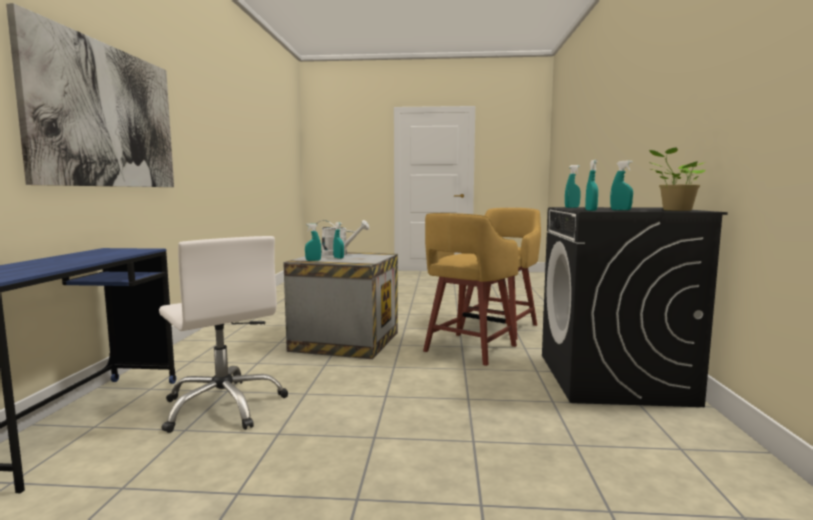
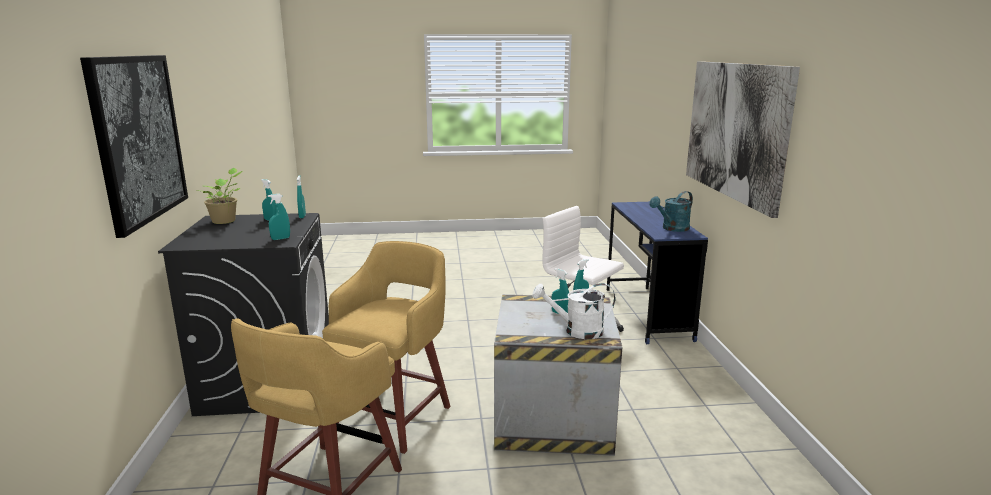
camera: 170 degrees right, 10 degrees up
none -> picture [80,55,188,238]
none -> turquoise watering can [649,191,693,232]

